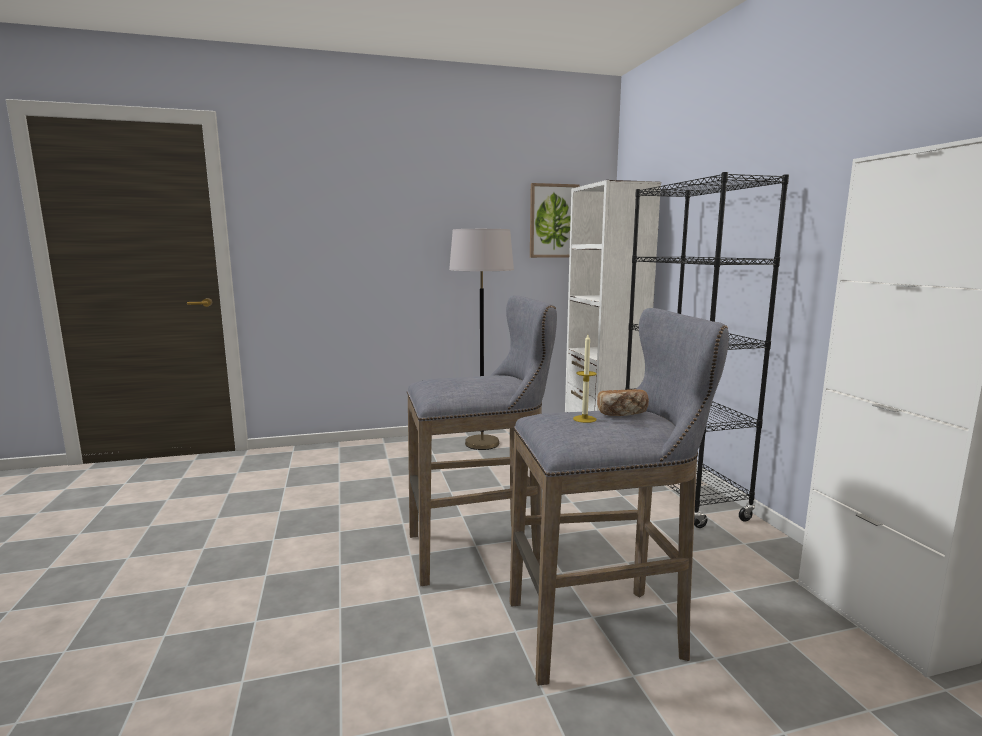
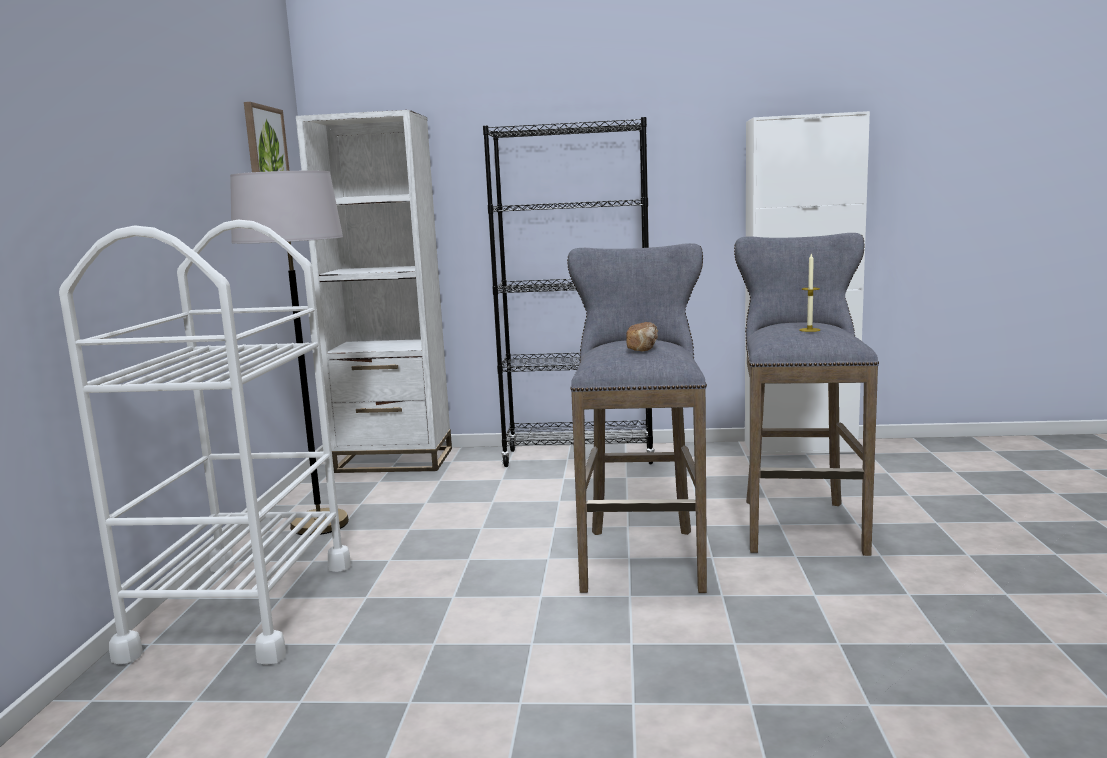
camera: 70 degrees left, 0 degrees up
bread [597,389,649,416] -> bread moved to [626,322,658,351]
none -> white cart [59,219,351,665]

